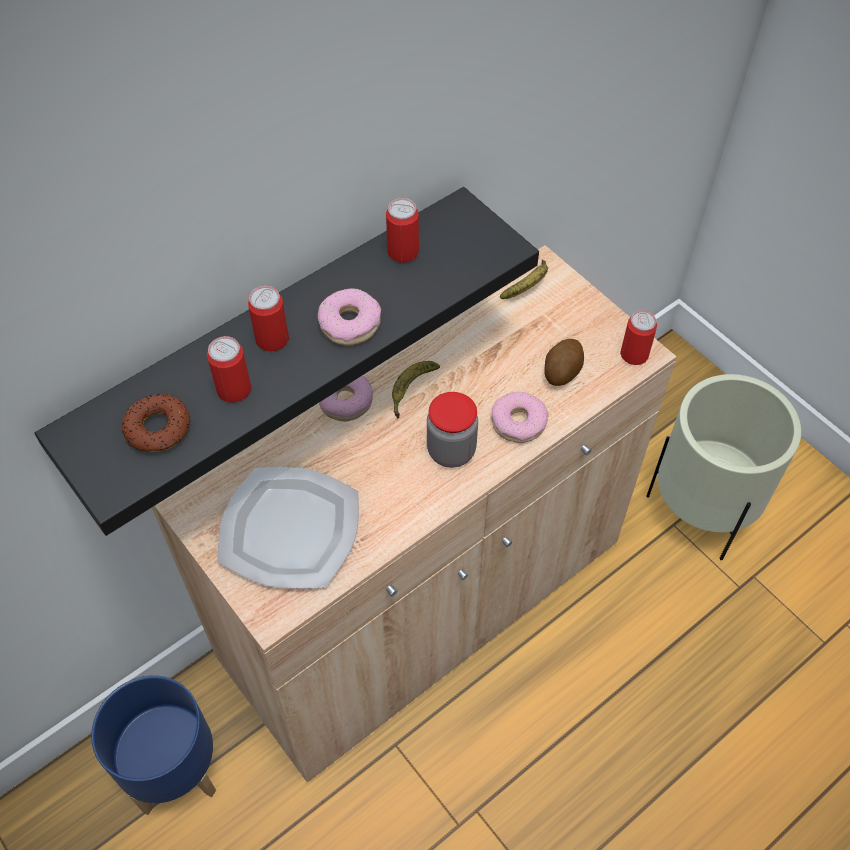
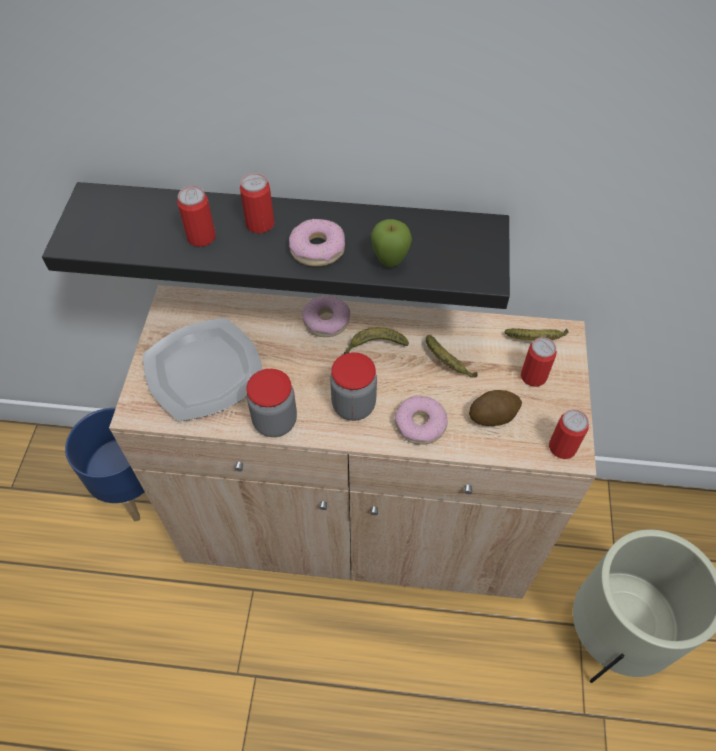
camera: 45 degrees right, 0 degrees up
donut [122,394,191,452] -> none
can [386,198,419,263] -> can moved to [521,337,557,387]
none -> jar [246,369,297,437]
none -> apple [371,219,412,268]
none -> banana [426,335,478,378]

